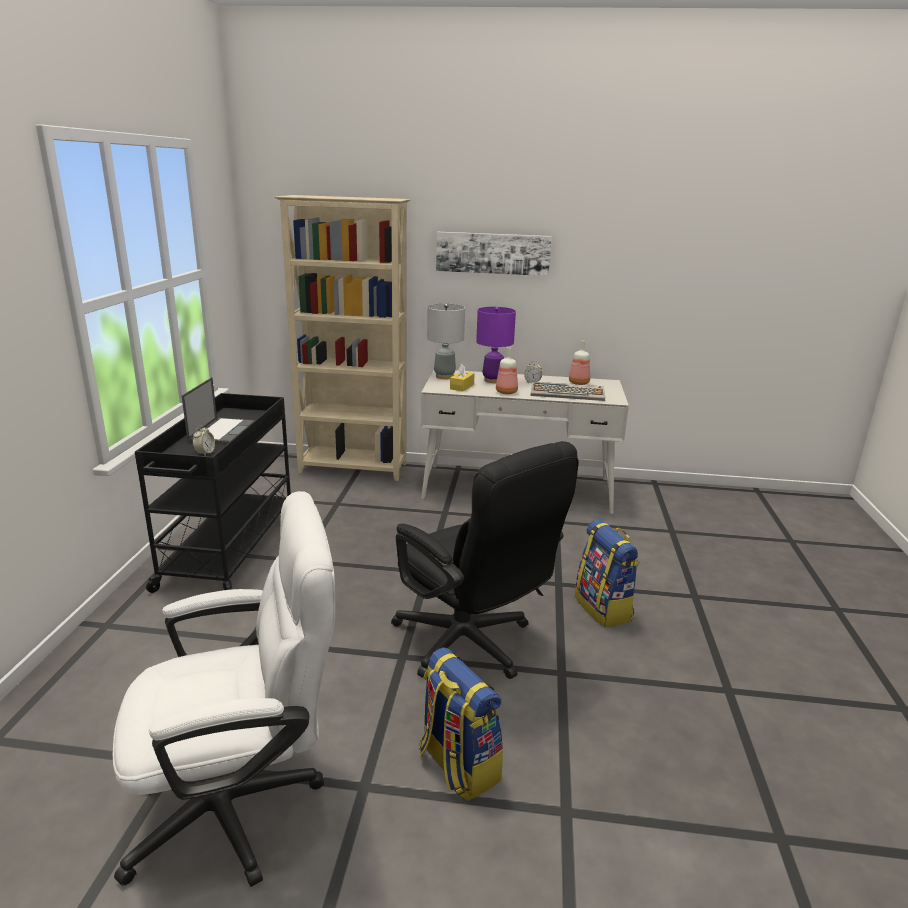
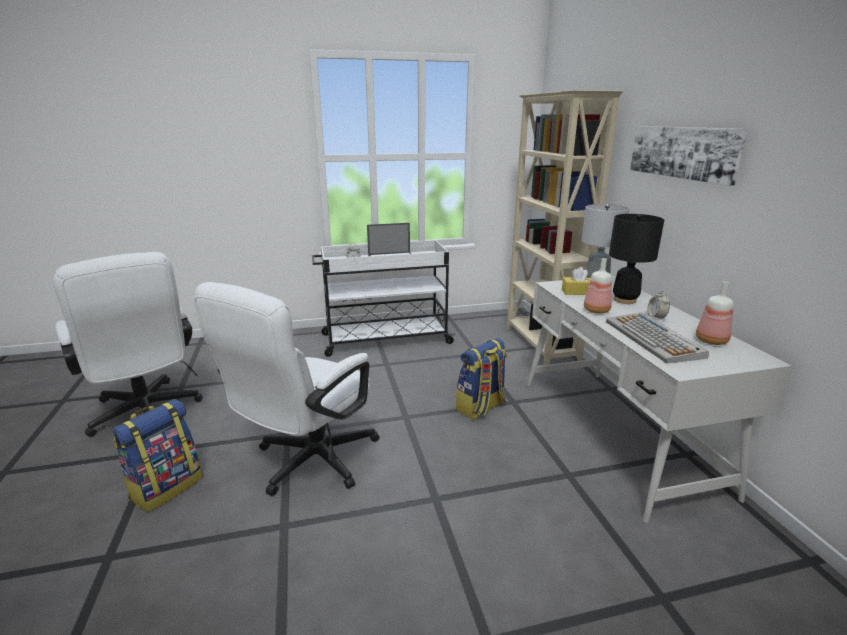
camera: 70 degrees right, 0 degrees up
black cart [135,393,291,593] -> white cart [312,240,455,357]
black office chair [391,441,579,679] -> white office chair [194,282,379,496]
purple table lamp [476,307,516,383] -> black table lamp [609,214,664,304]
backpack [575,520,640,628] -> backpack moved to [456,338,507,419]

